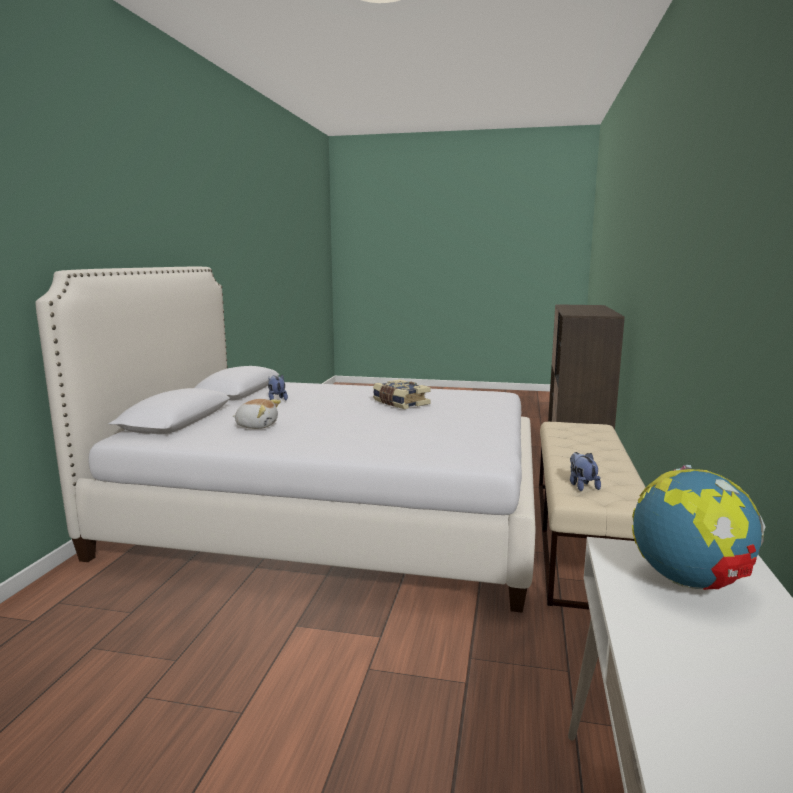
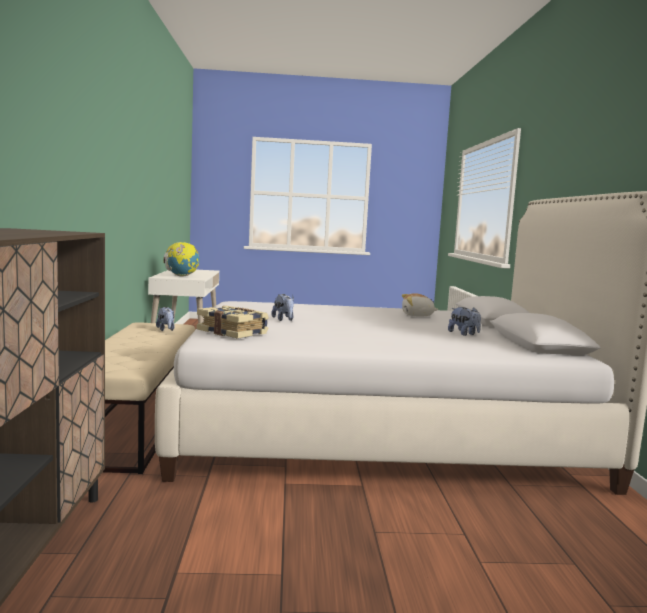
camera: 165 degrees right, 5 degrees down
book [373,379,431,409] -> book moved to [197,306,269,339]
none -> plush toy [271,294,294,321]

